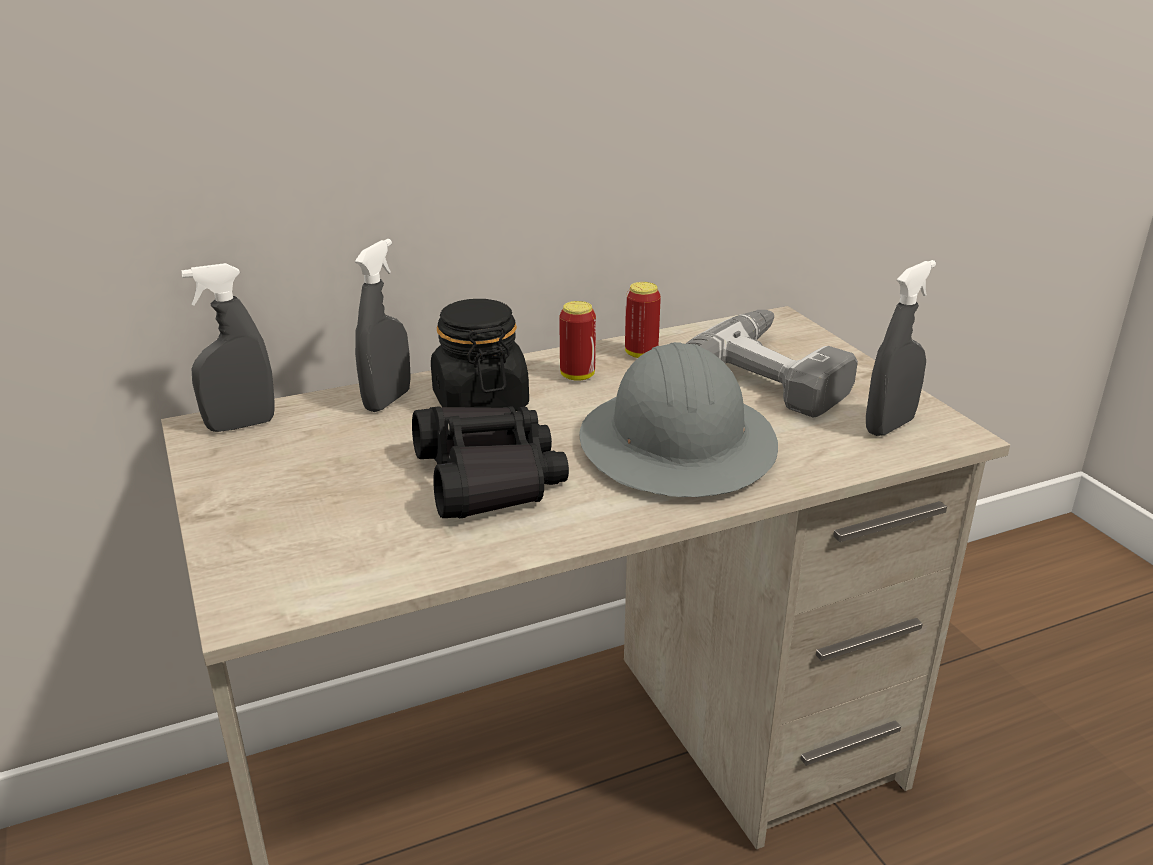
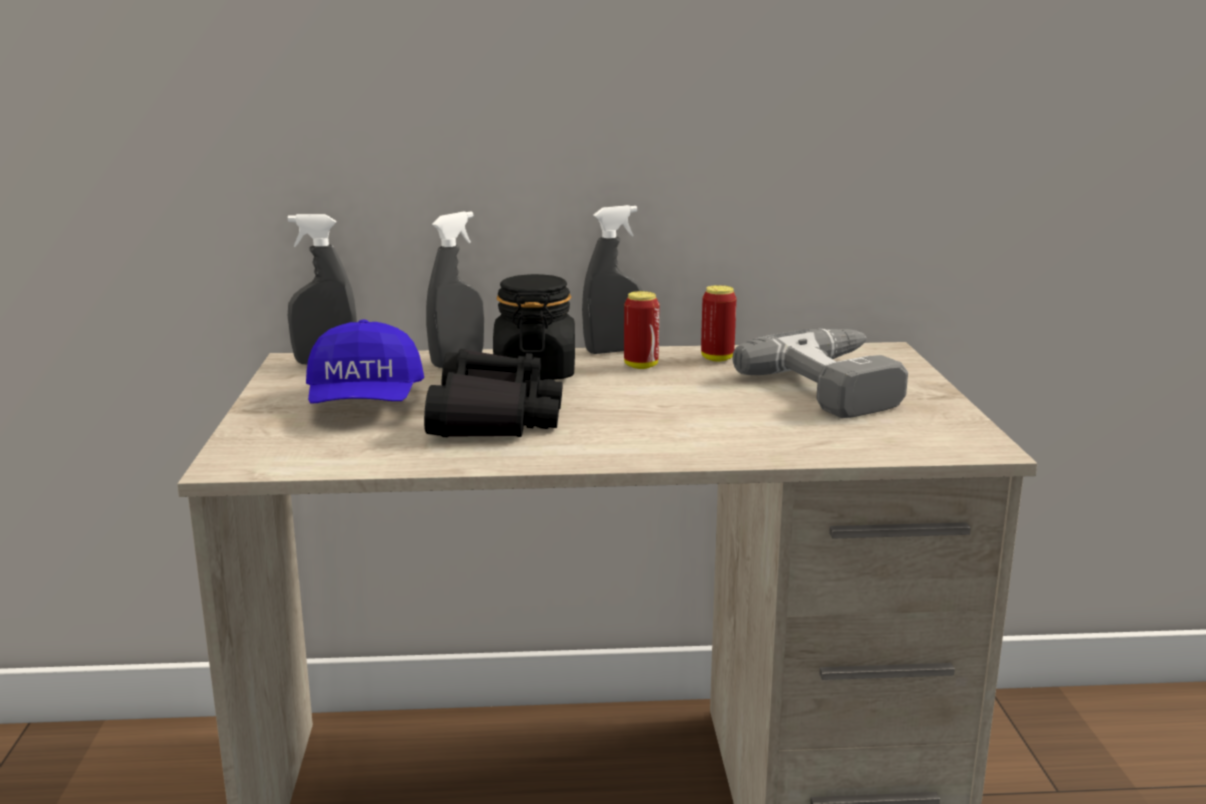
camera: 20 degrees right, 10 degrees down
grey hard hat [579,342,778,497] -> none
grey spray bottle [866,260,936,436] -> grey spray bottle moved to [582,205,643,354]
none -> blue cap [306,319,424,404]

